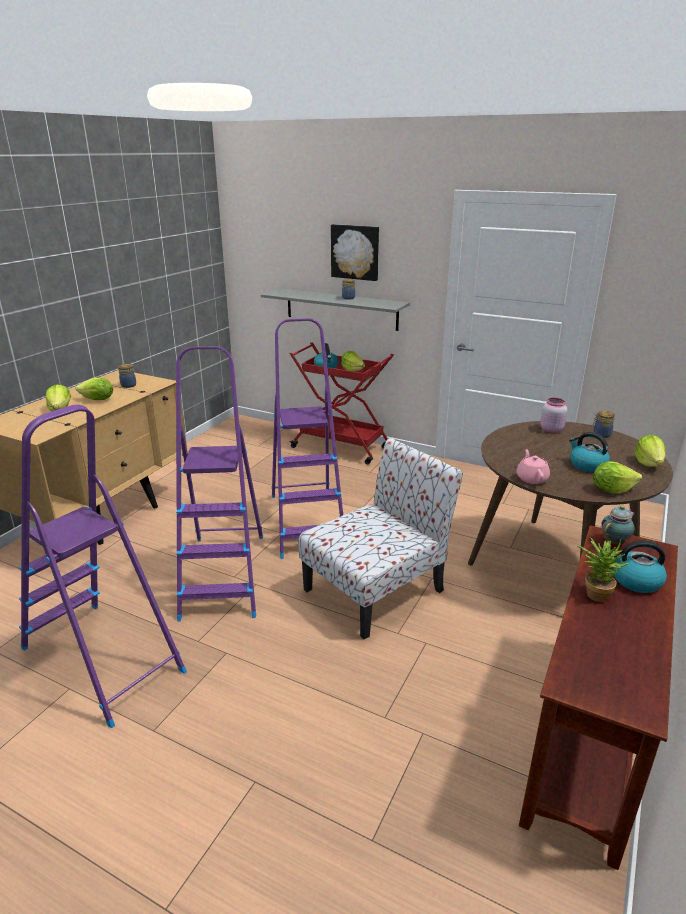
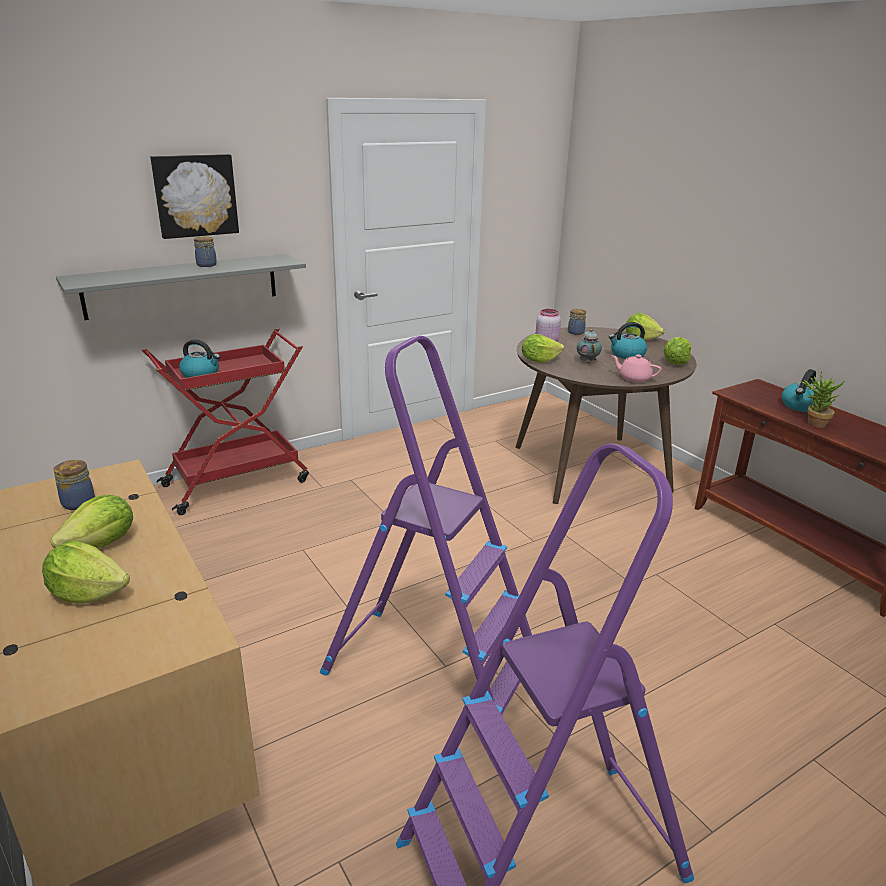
camera: 60 degrees left, 0 degrees up
purple step ladder [271,318,343,559] -> none
chair [298,438,463,639] -> none
lettuce [341,351,365,372] -> lettuce moved to [522,334,564,363]
teapot [601,505,635,544] -> teapot moved to [577,329,602,363]

